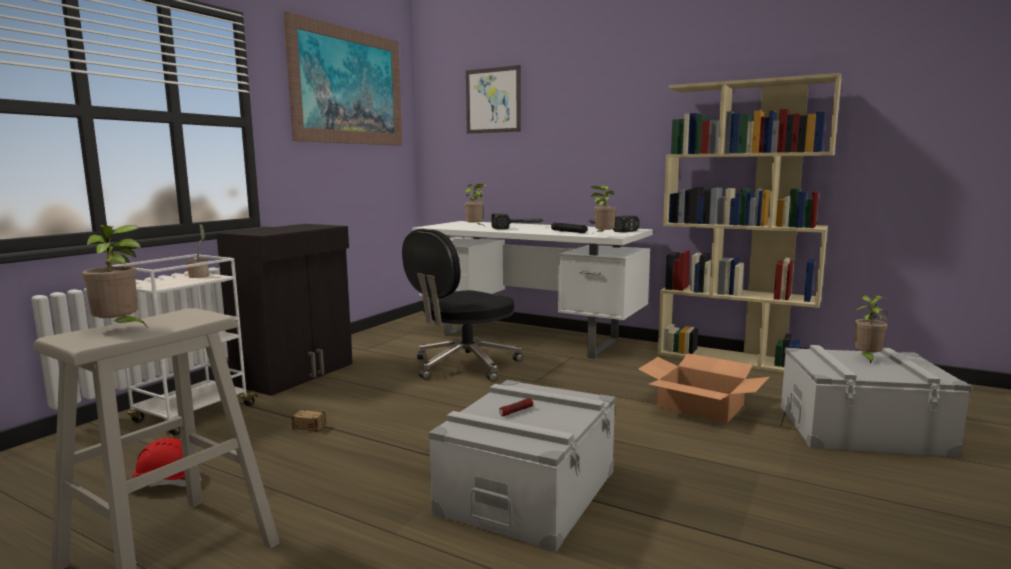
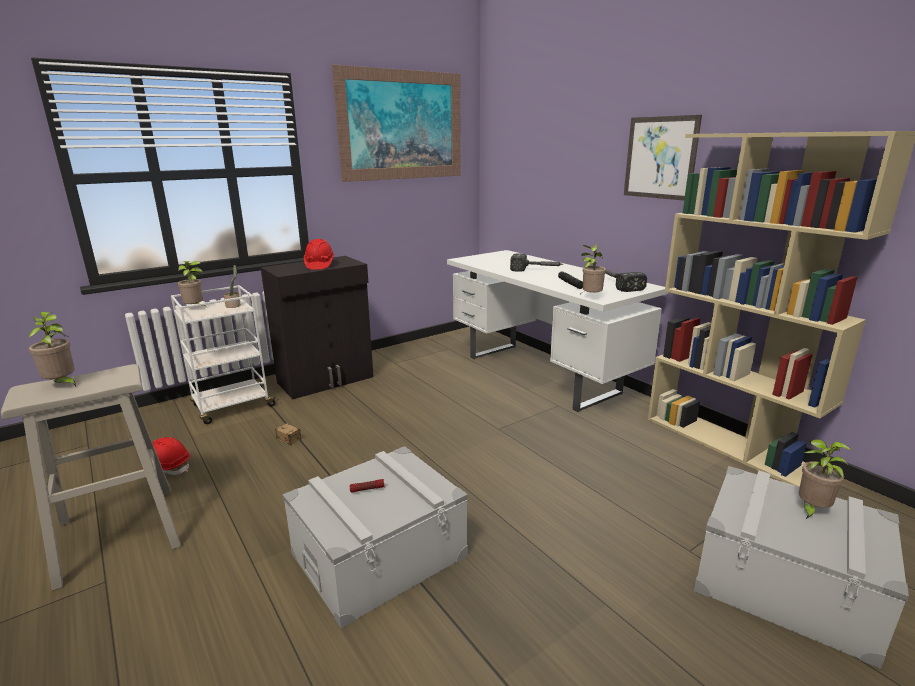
camera: 25 degrees right, 10 degrees up
black office chair [402,229,523,382] -> none
potted plant [464,184,487,226] -> potted plant moved to [177,261,207,307]
picture [466,65,521,134] -> picture moved to [624,115,702,201]
cardboard box [638,353,769,423] -> none
none -> red hard hat [304,239,334,270]

